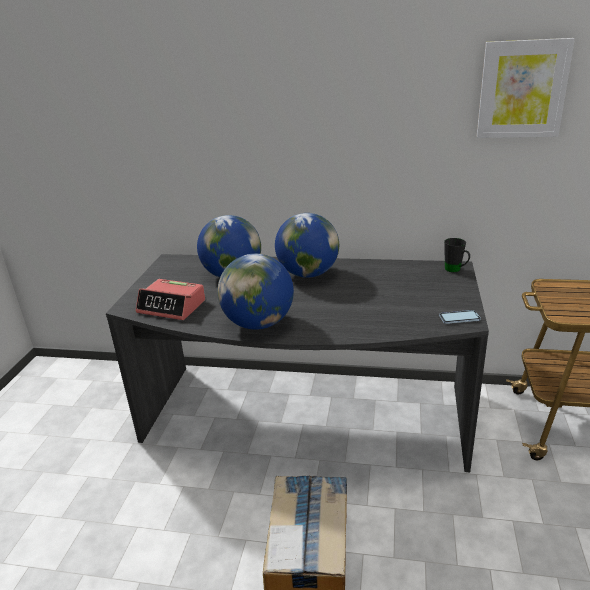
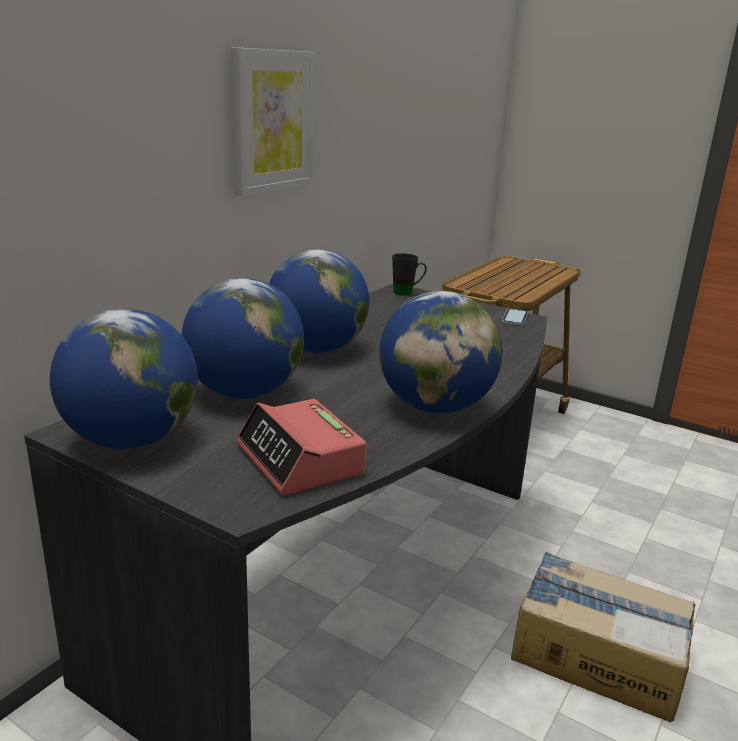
camera: 70 degrees left, 5 degrees down
alarm clock [136,279,205,320] -> alarm clock turned 105 degrees clockwise [236,399,366,496]
picture [477,38,575,138] -> picture moved to [231,47,315,196]
none -> globe [50,309,198,449]

